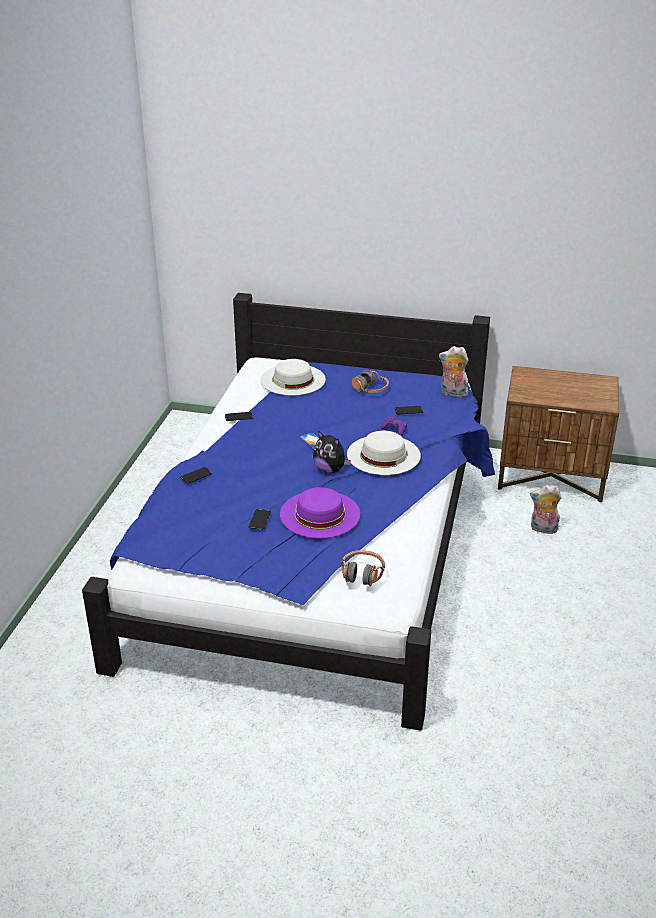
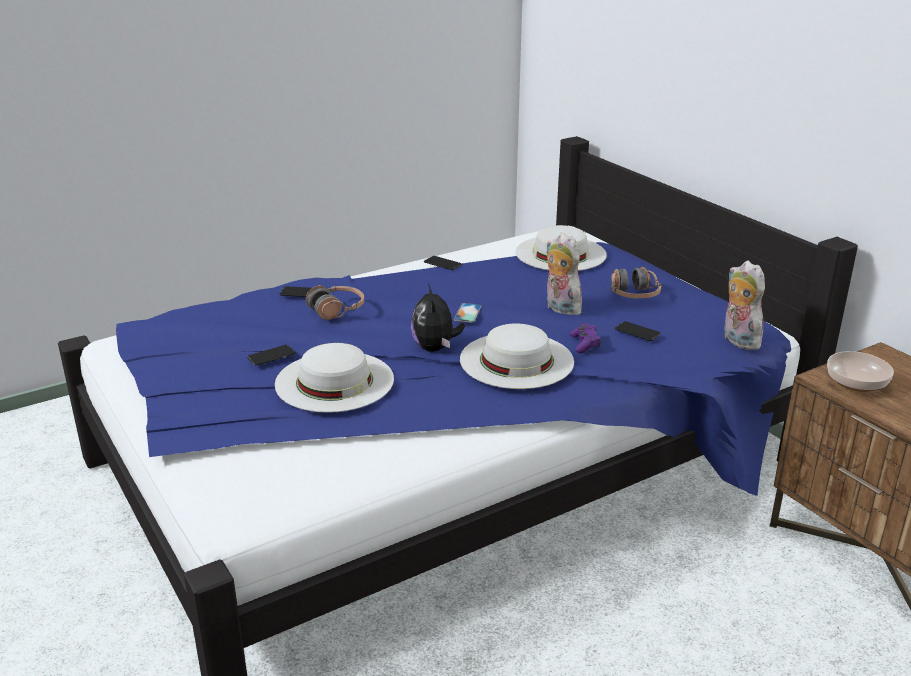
camera: 45 degrees right, 5 degrees down
purple hat [280,487,360,538] -> white hat [275,343,394,413]
headphones [341,550,385,586] -> headphones moved to [305,285,364,320]
plush toy [530,485,561,534] -> plush toy moved to [546,233,582,315]
none -> bowl [827,351,894,392]

